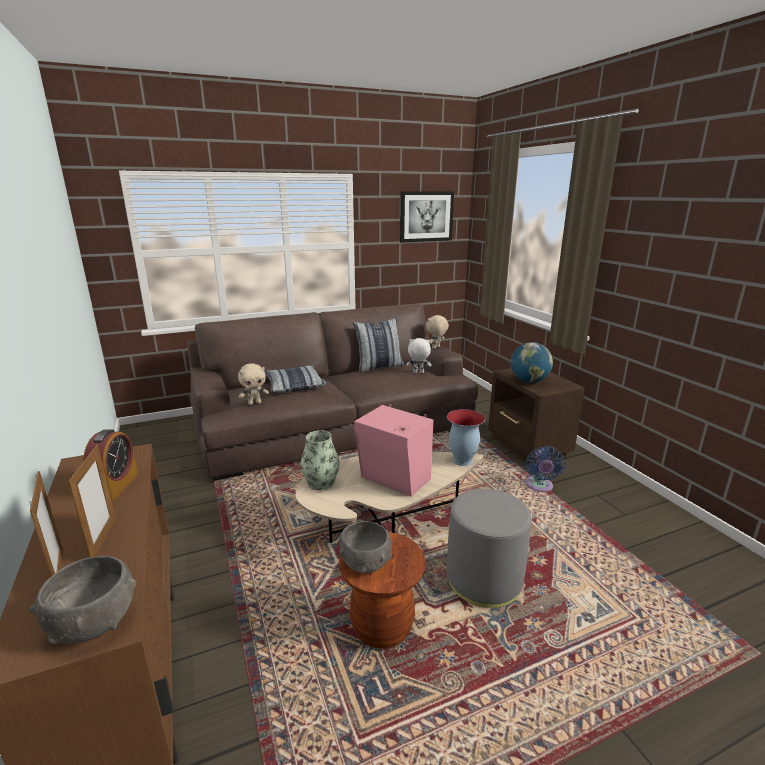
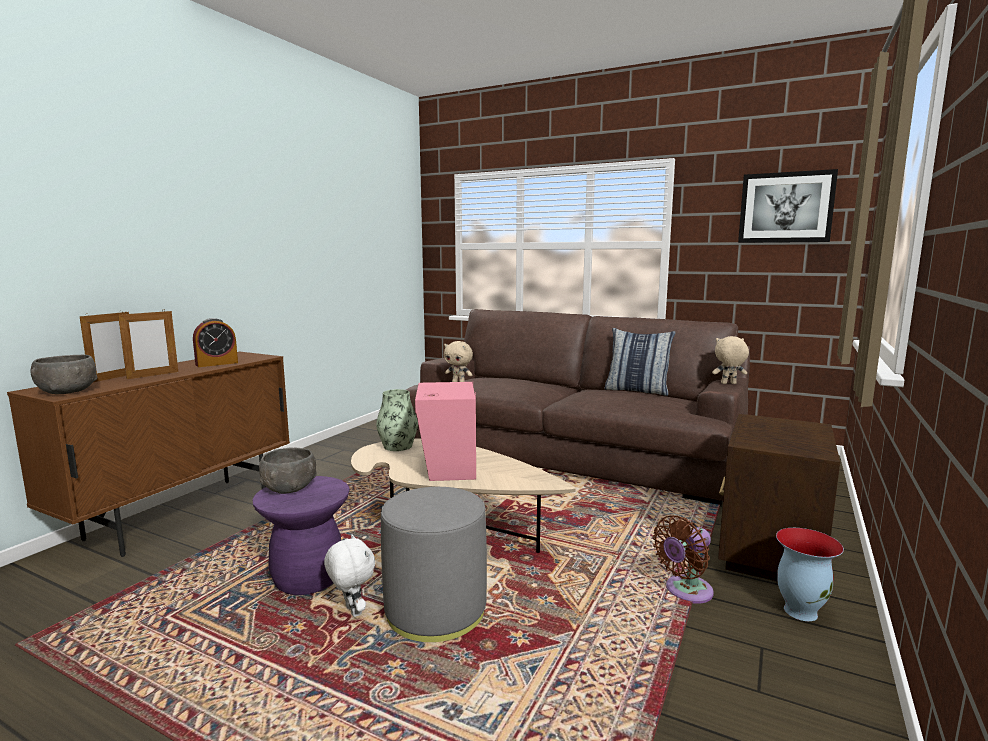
camera: 50 degrees right, 10 degrees down
pillow [264,365,327,393] -> none
brown stool [339,532,426,649] -> purple stool [252,476,350,595]
white plush toy [406,338,431,373] -> white plush toy moved to [324,534,375,617]
vase [447,409,485,466] -> vase moved to [776,528,844,621]
globe [511,342,553,383] -> none
blue fan [525,446,565,492] -> brown fan [653,515,714,604]

